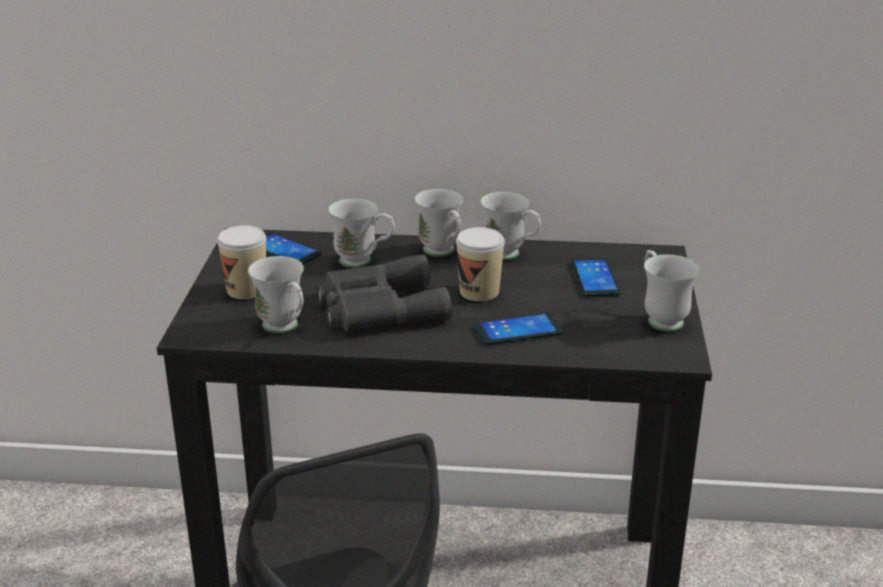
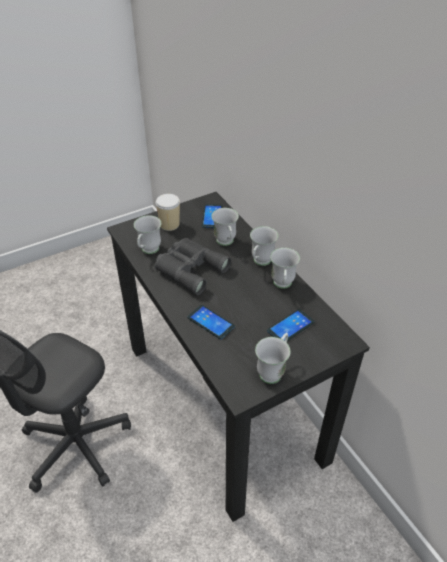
camera: 55 degrees right, 15 degrees up
cup [456,227,505,301] -> none

